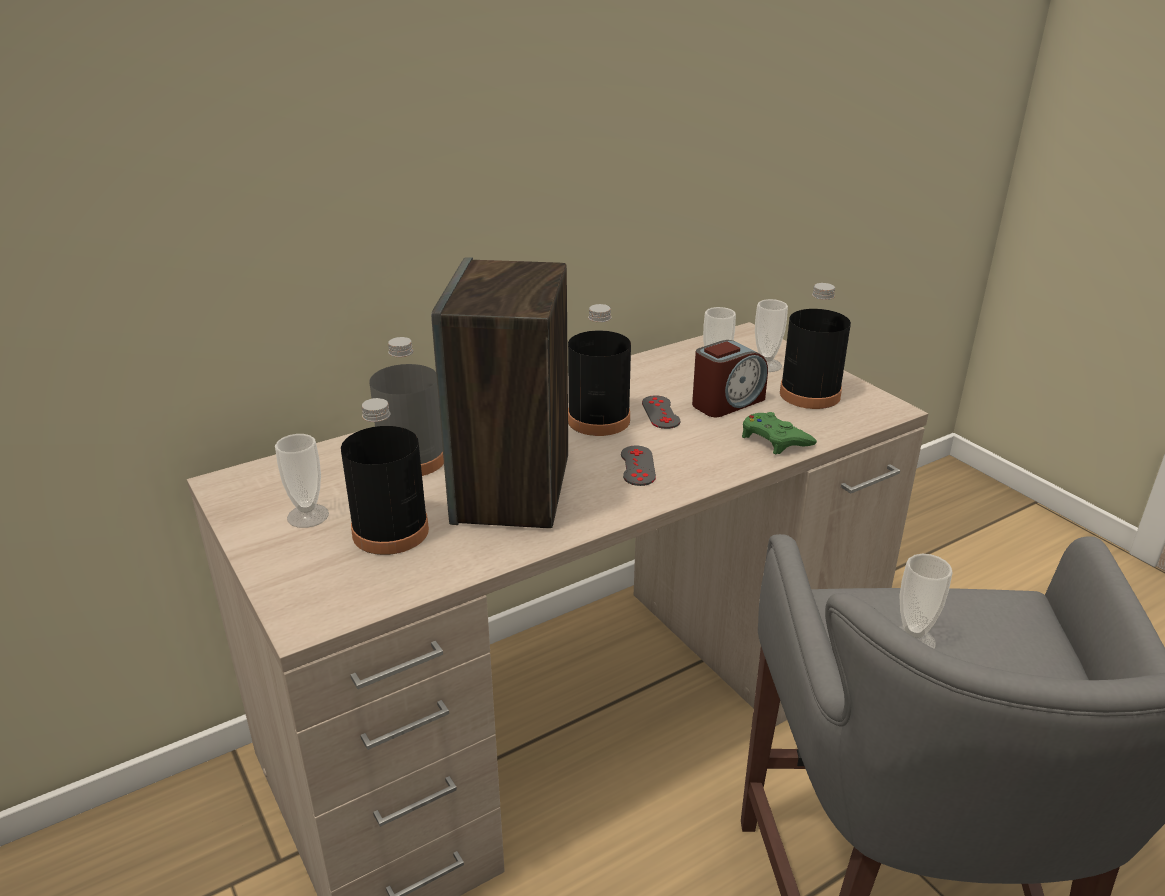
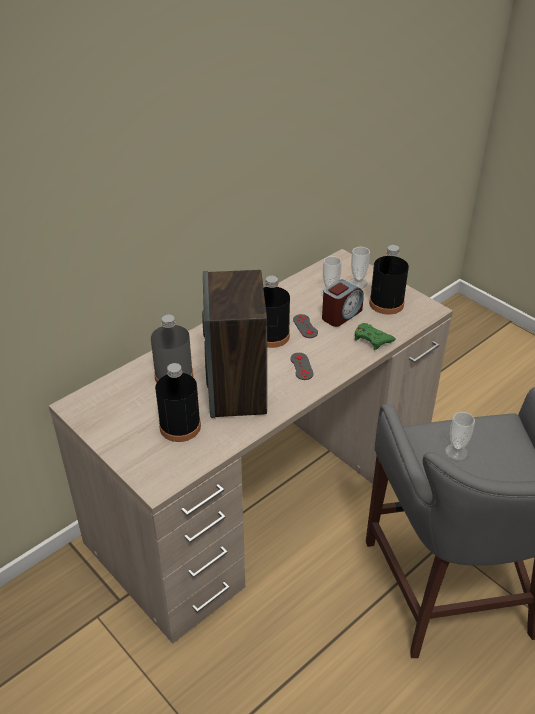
camera: 10 degrees left, 10 degrees up
cup [275,434,329,528] -> none

